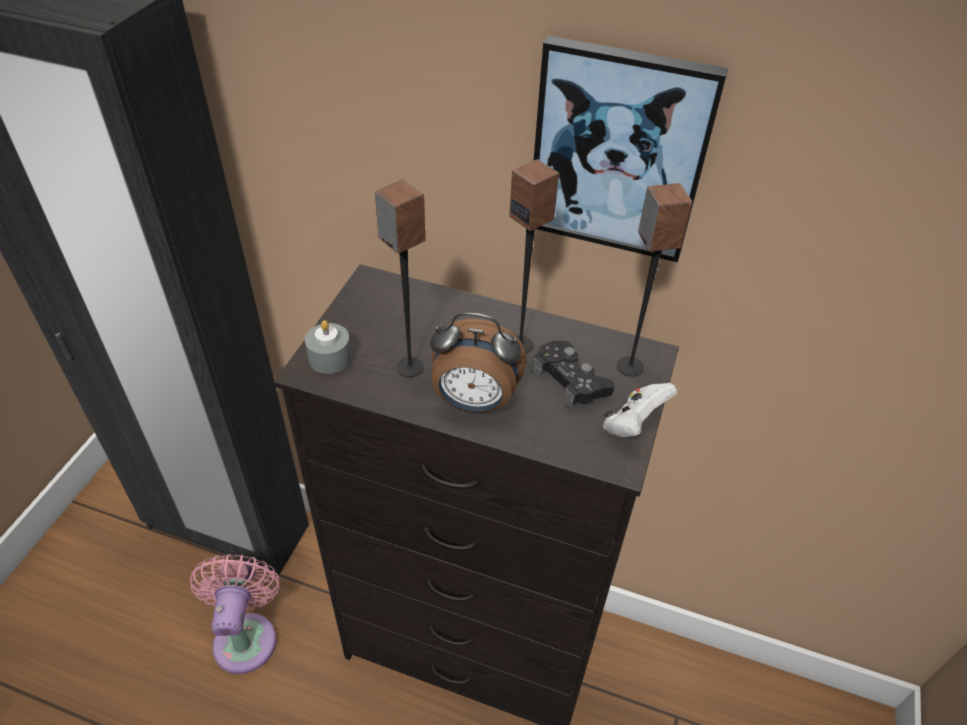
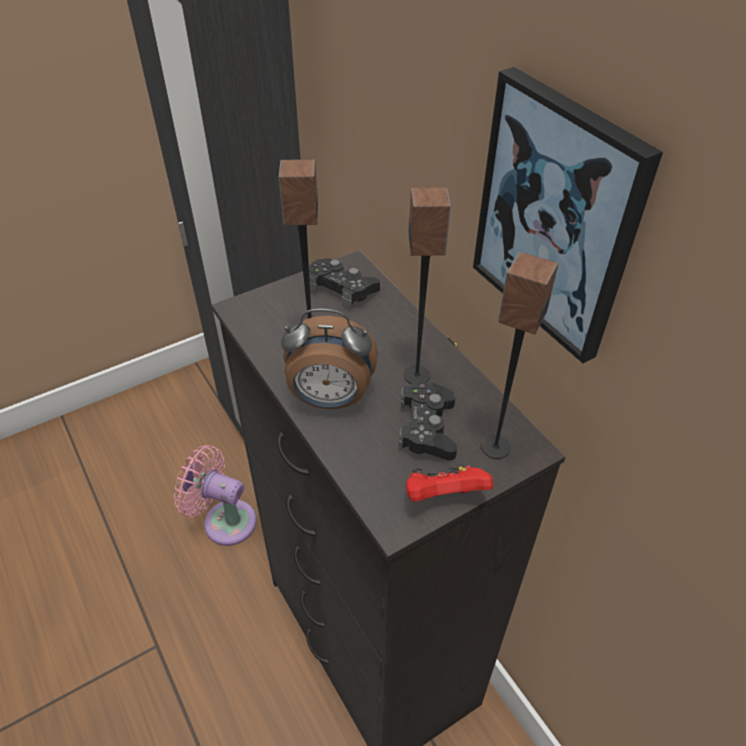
camera: 40 degrees right, 0 degrees up
pink fan [190,554,280,674] -> pink fan turned 105 degrees counterclockwise [174,445,256,546]
grey candle [305,320,352,374] -> none
alarm clock [430,313,527,413] -> alarm clock turned 45 degrees counterclockwise [281,309,378,409]
white game controller [603,383,677,437] -> red game controller [406,466,493,502]
none -> black game controller [309,258,380,310]

